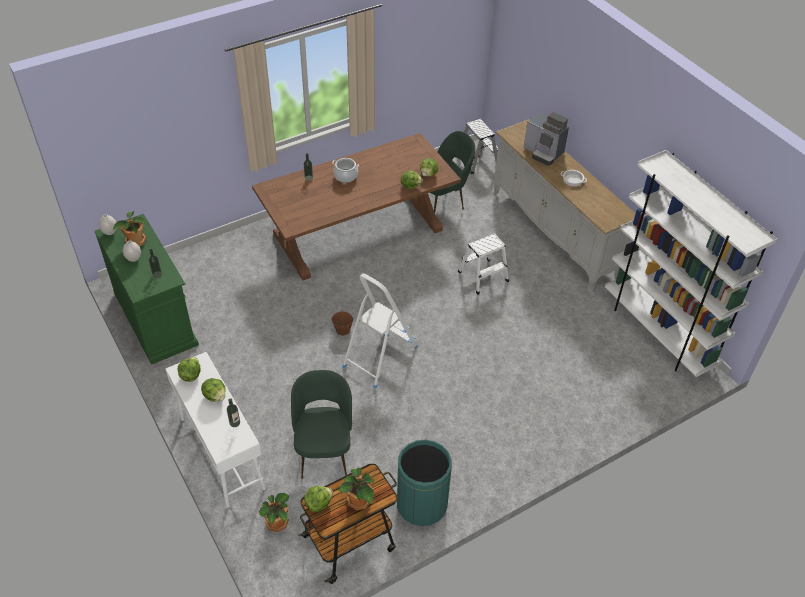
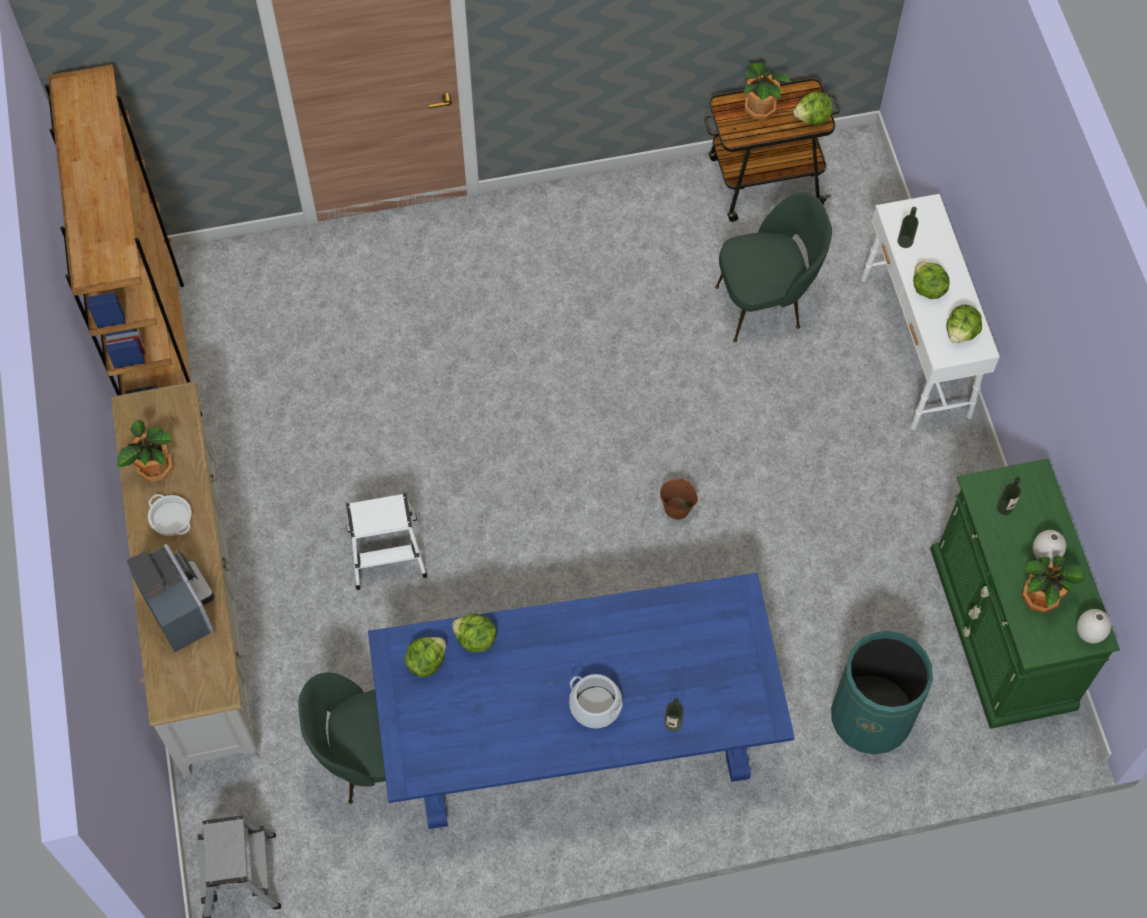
camera: 160 degrees left, 15 degrees up
brown dining table [252,133,461,281] -> blue dining table [368,573,795,829]
potted plant [259,493,289,532] -> potted plant moved to [117,420,173,482]
green chair [291,370,352,479] -> green chair turned 120 degrees counterclockwise [715,192,832,342]
white step ladder [342,273,418,389] -> none
green trash can [397,439,452,526] -> green trash can moved to [831,631,933,755]
white bookcase [605,150,777,377] -> brown bookcase [45,64,202,416]

